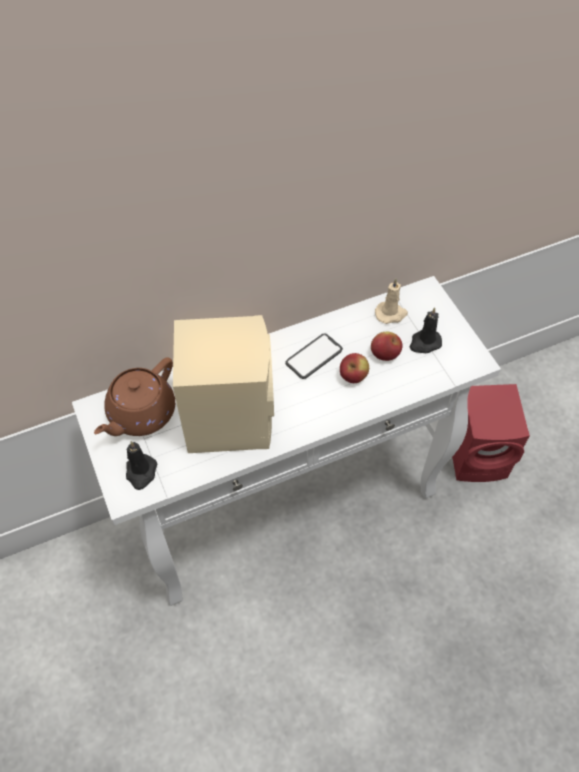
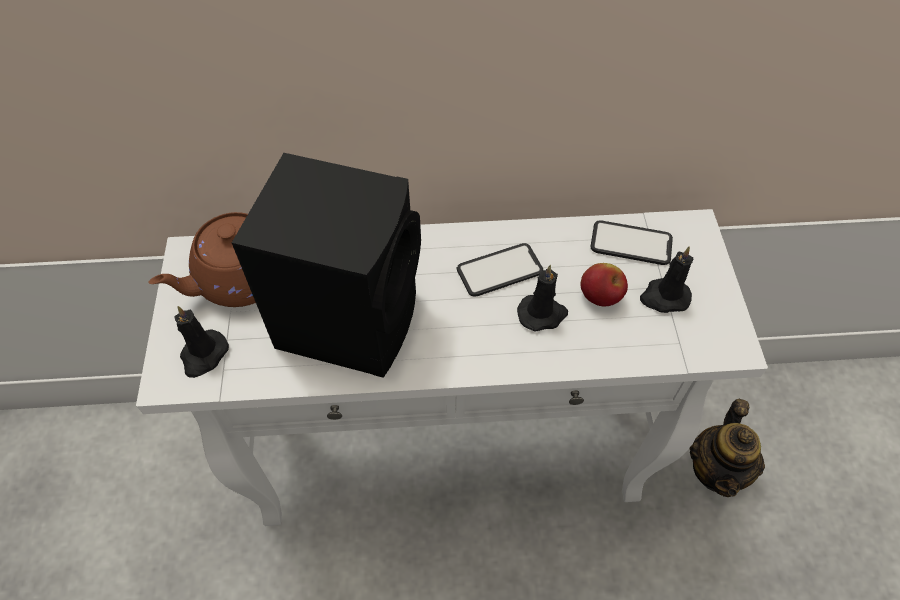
camera: 20 degrees right, 0 degrees up
beige speaker [173,315,274,453] -> black speaker [232,153,421,378]
apple [340,353,369,383] -> black candle [517,265,568,332]
beige candle [375,278,408,324] -> phone [590,220,673,265]
red speaker [452,384,530,482] -> teapot [690,399,765,497]

